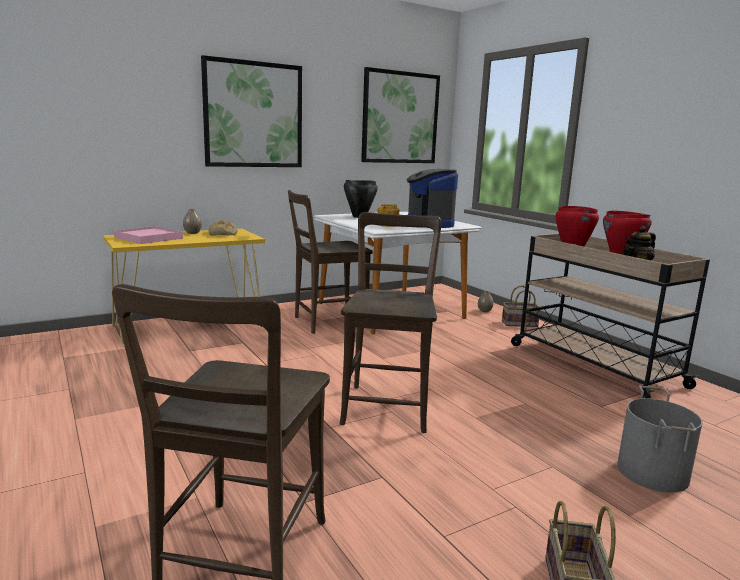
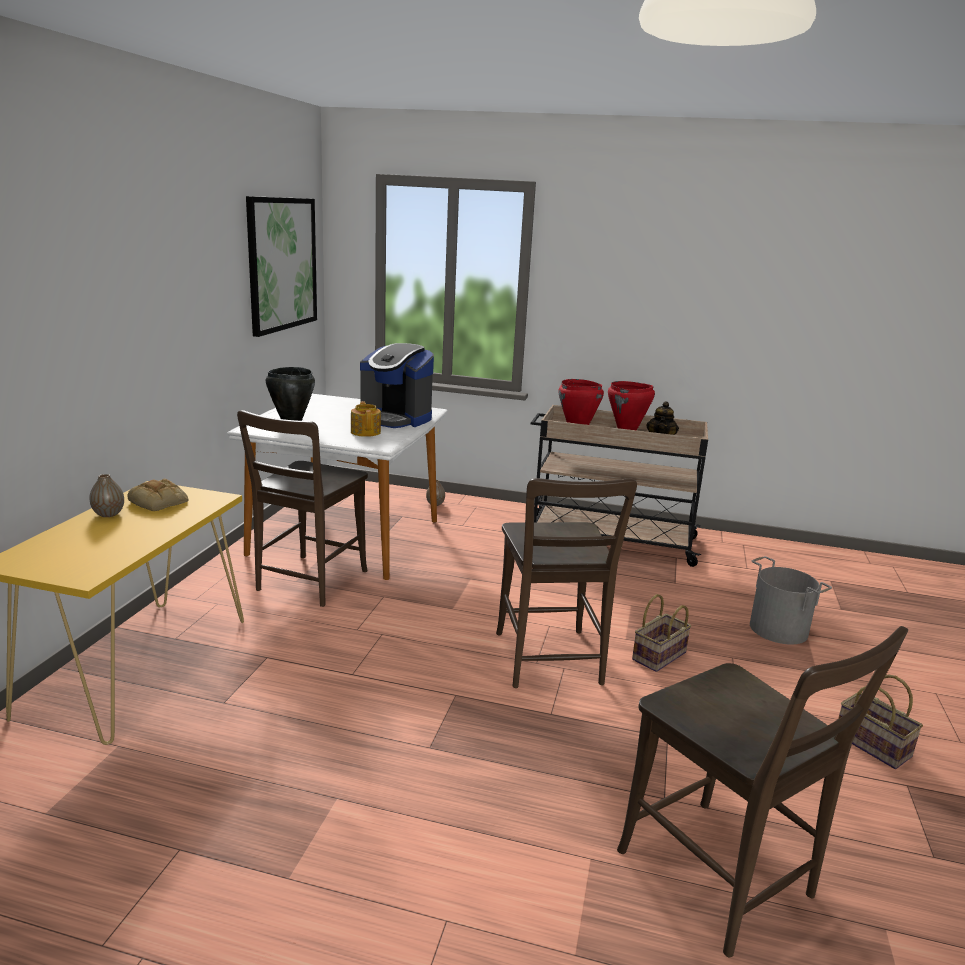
camera: 45 degrees left, 5 degrees up
pink tray [114,226,183,244] -> none
picture [201,55,302,167] -> none
brown chair [340,212,442,433] -> brown chair turned 150 degrees counterclockwise [496,478,637,688]
basket [502,286,540,327] -> basket moved to [632,594,691,672]

